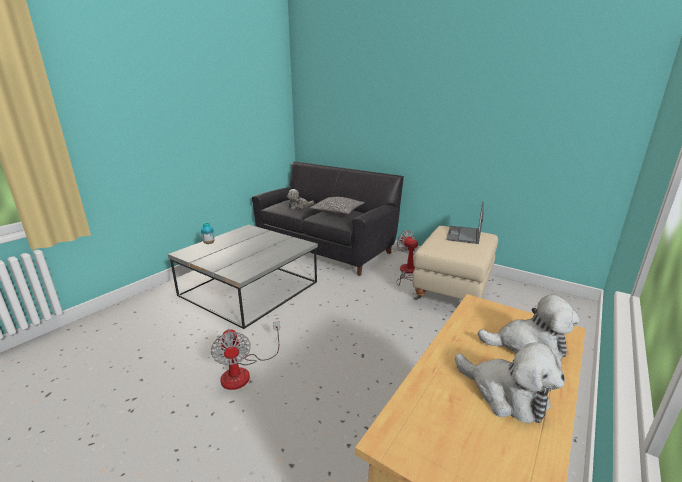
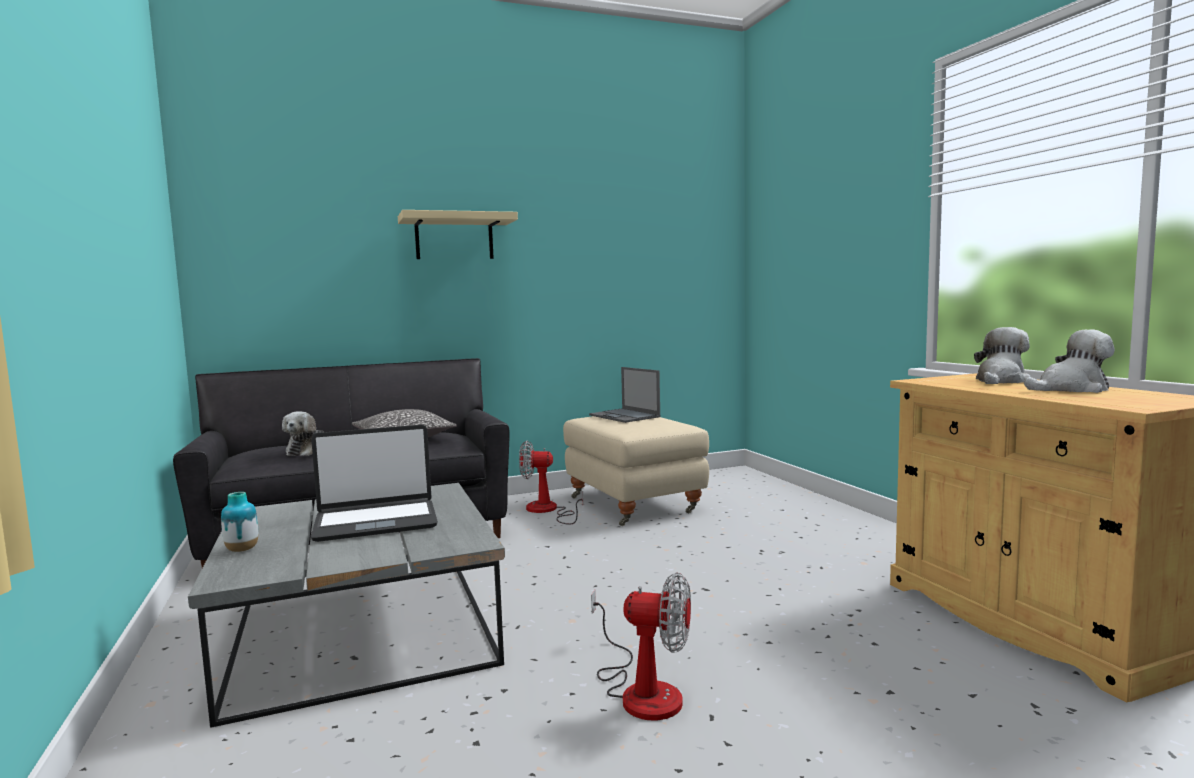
camera: 55 degrees left, 15 degrees down
none -> laptop [311,425,438,542]
none -> beige shelf [398,210,518,259]

